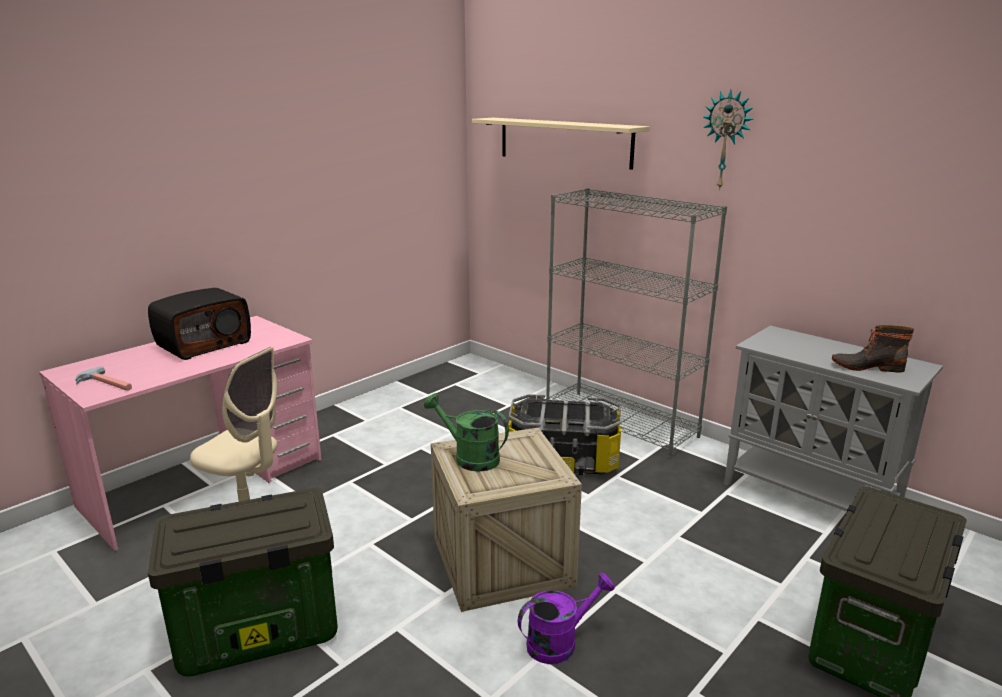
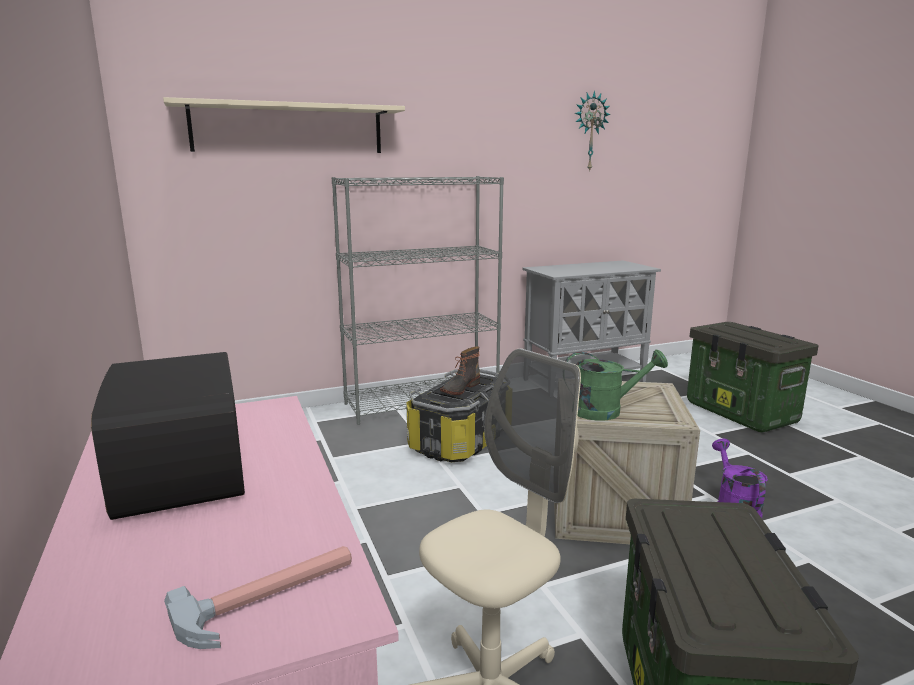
camera: 65 degrees left, 5 degrees down
green watering can [424,393,509,472] -> green watering can turned 150 degrees counterclockwise [565,350,668,421]
wall clock [703,90,754,190] -> wall clock moved to [575,91,611,172]
boot [832,325,914,372] -> boot moved to [440,346,480,395]

